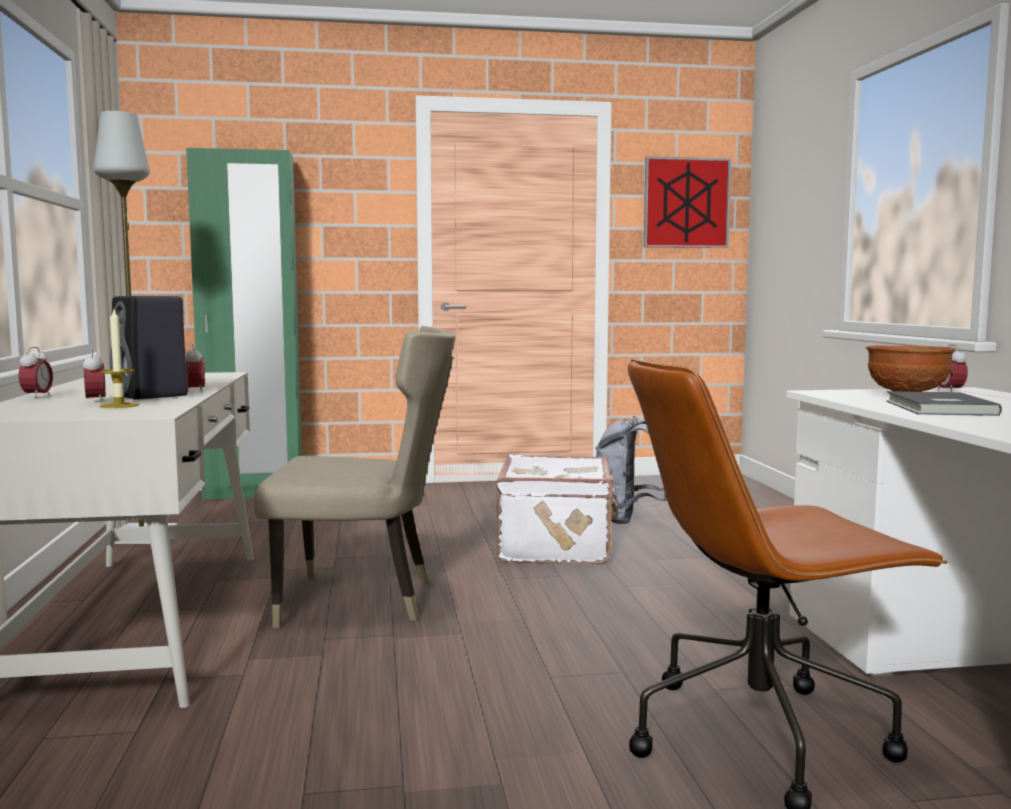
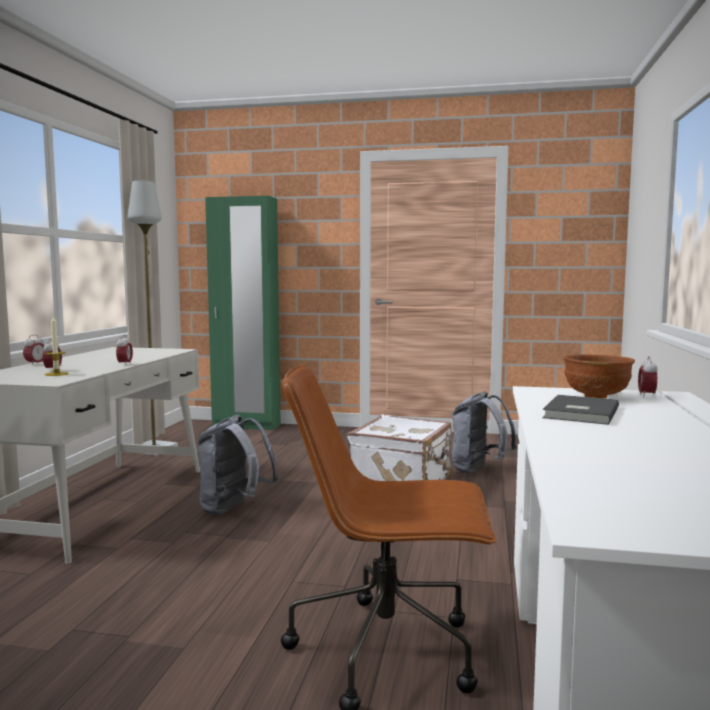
camera: 20 degrees right, 0 degrees up
black speaker [110,296,188,400] -> none
beige chair [254,326,456,628] -> grey backpack [198,415,278,515]
picture [644,157,731,248] -> none

